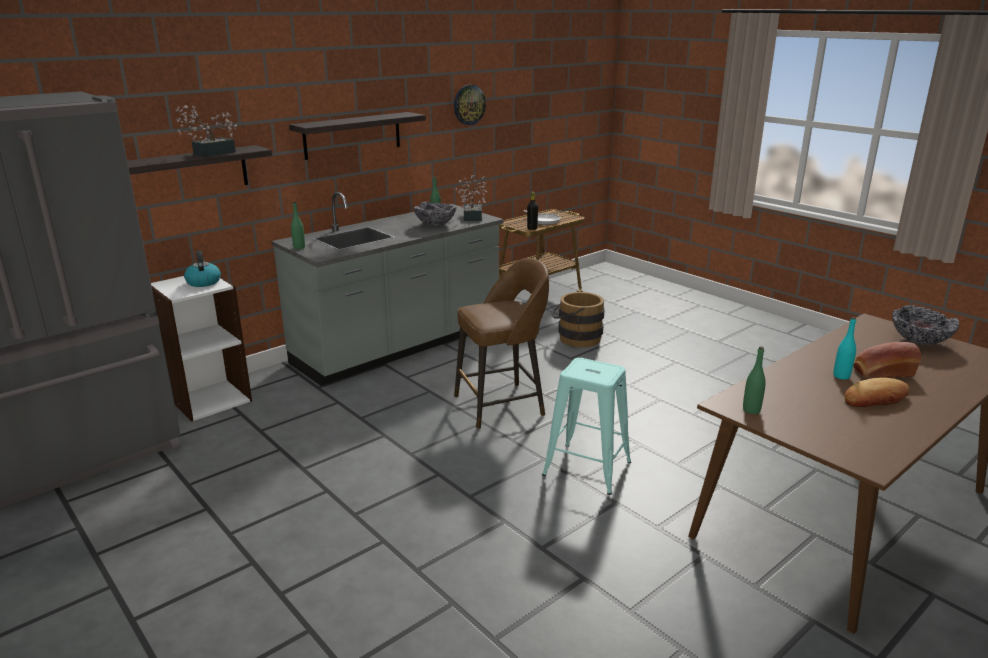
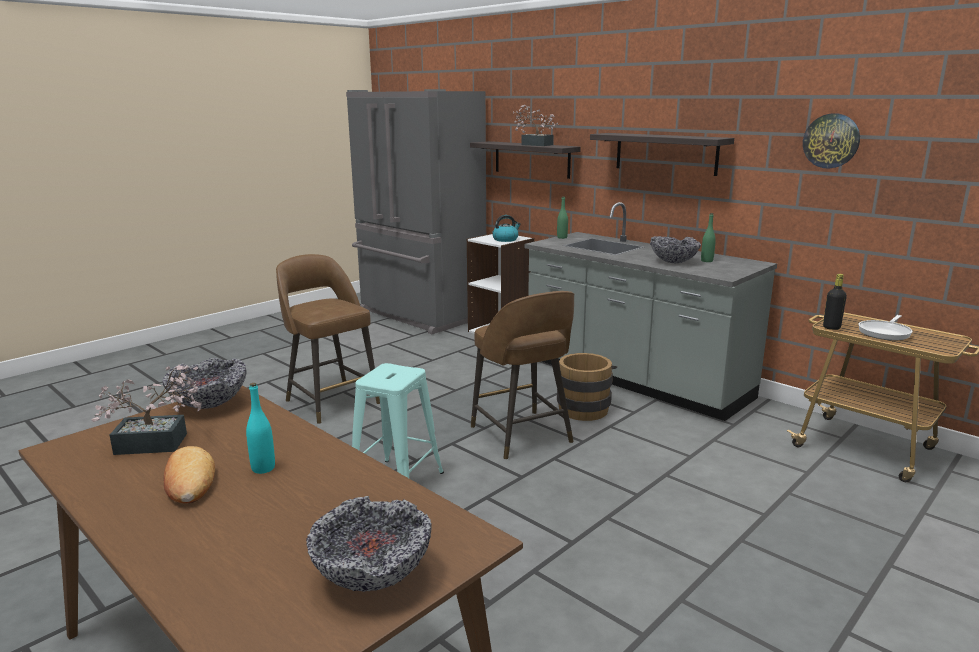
camera: 85 degrees right, 5 degrees down
potted plant [456,175,488,221] -> potted plant moved to [91,365,202,455]
brown bucket [551,292,605,348] -> brown bucket moved to [557,353,617,421]
green bottle [743,346,766,414] -> bowl [163,358,246,409]
bread [854,342,921,378] -> none
none -> brown stool [276,254,380,424]

